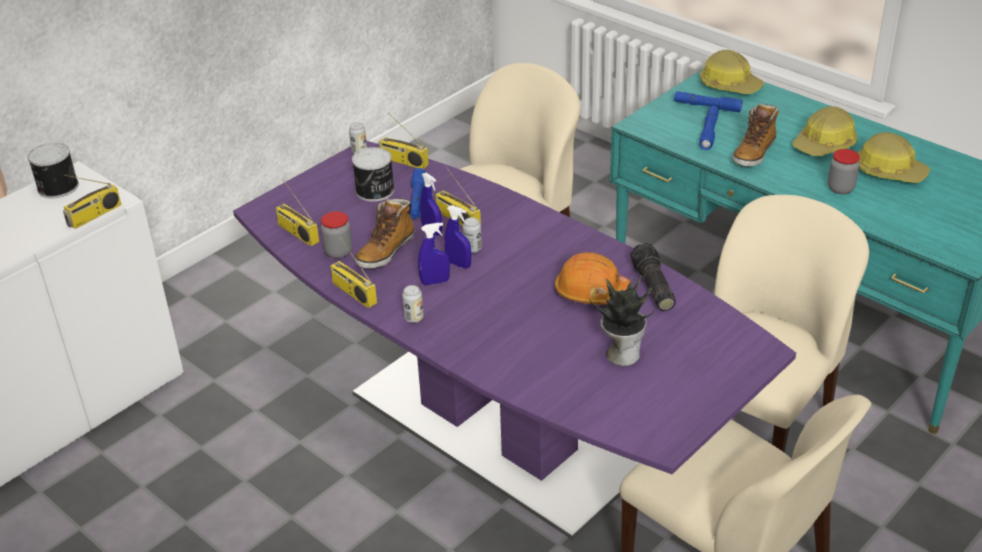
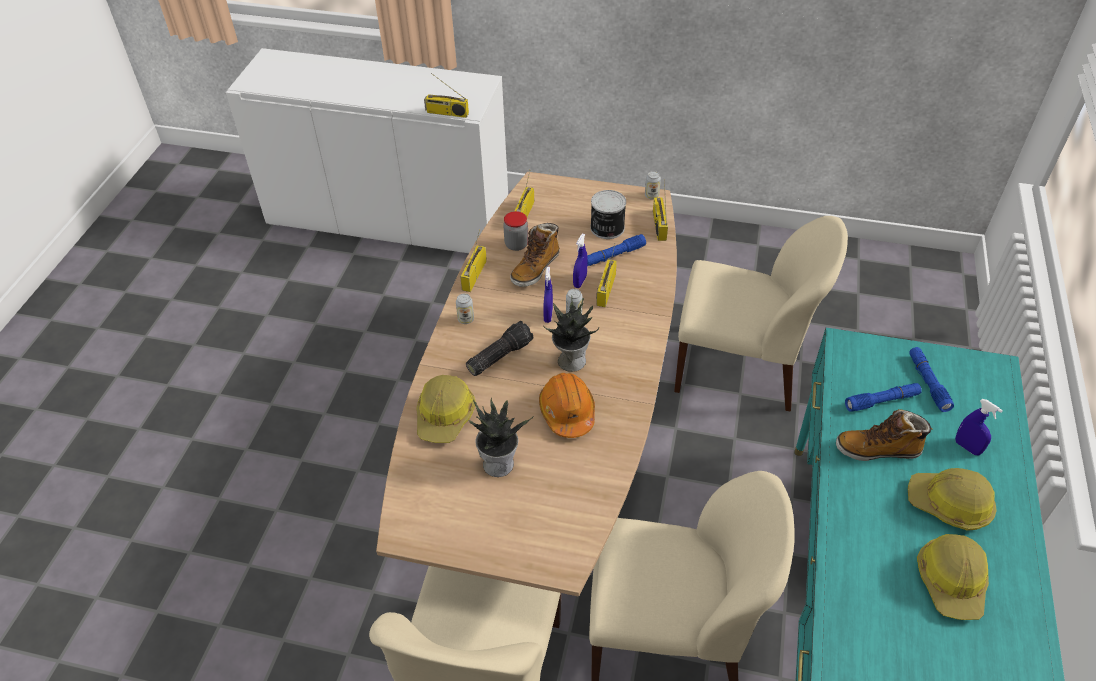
camera: 60 degrees right, 10 degrees up
can [27,143,79,198] -> none
purple dining table [233,141,796,539] -> brown dining table [376,172,677,596]
boot [355,198,415,269] -> boot turned 60 degrees counterclockwise [510,223,560,287]
blue spray bottle [418,223,450,285] -> blue spray bottle moved to [955,399,1003,455]
flashlight [630,243,676,311] -> flashlight moved to [466,321,533,376]
hard hat [700,50,764,94] -> hard hat moved to [416,375,476,443]
jar [828,149,860,194] -> none
none -> potted plant [543,298,599,372]

